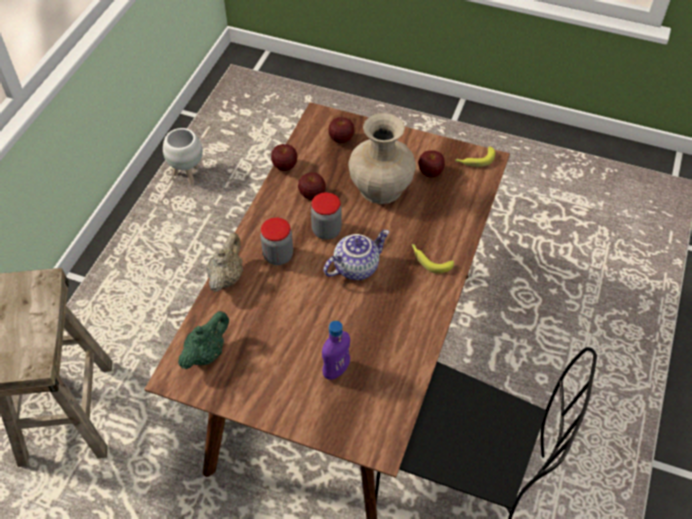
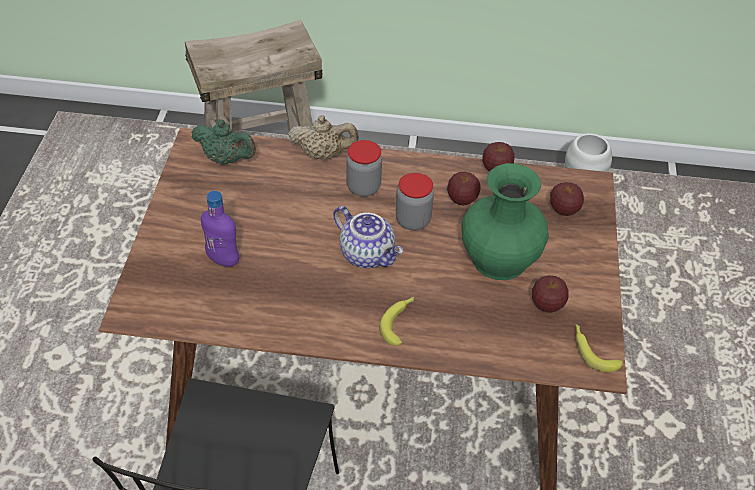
camera: 75 degrees right, 5 degrees down
beige vase [348,113,416,204] -> green vase [462,163,549,280]

